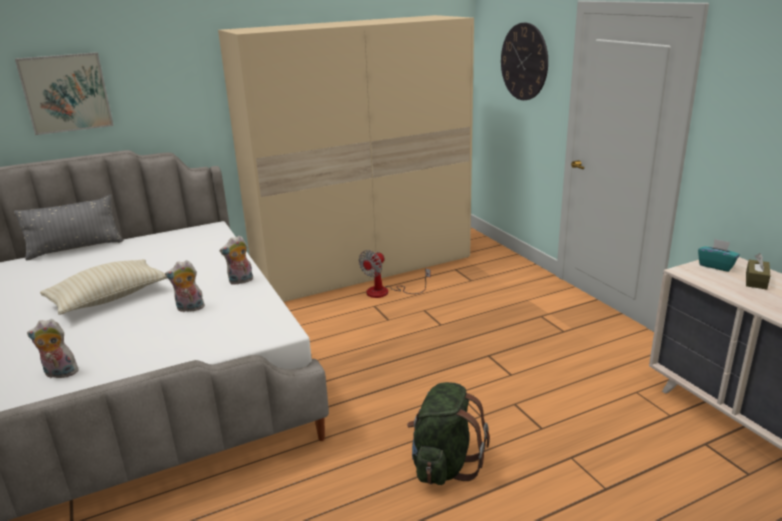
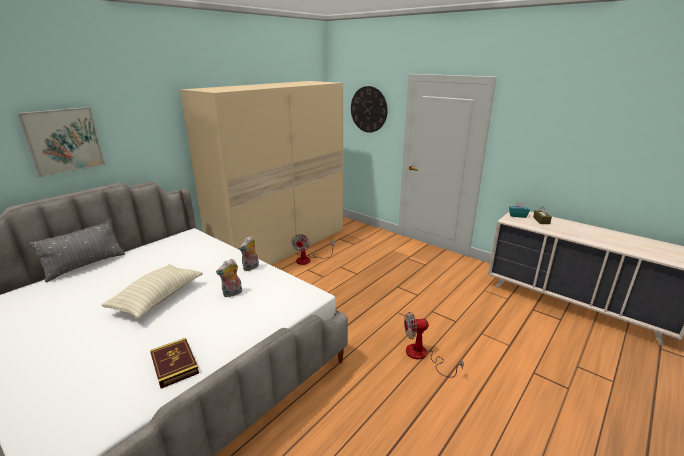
camera: 25 degrees left, 0 degrees up
plush toy [27,319,79,378] -> book [150,338,199,388]
green backpack [407,382,490,485] -> fan [404,312,464,378]

